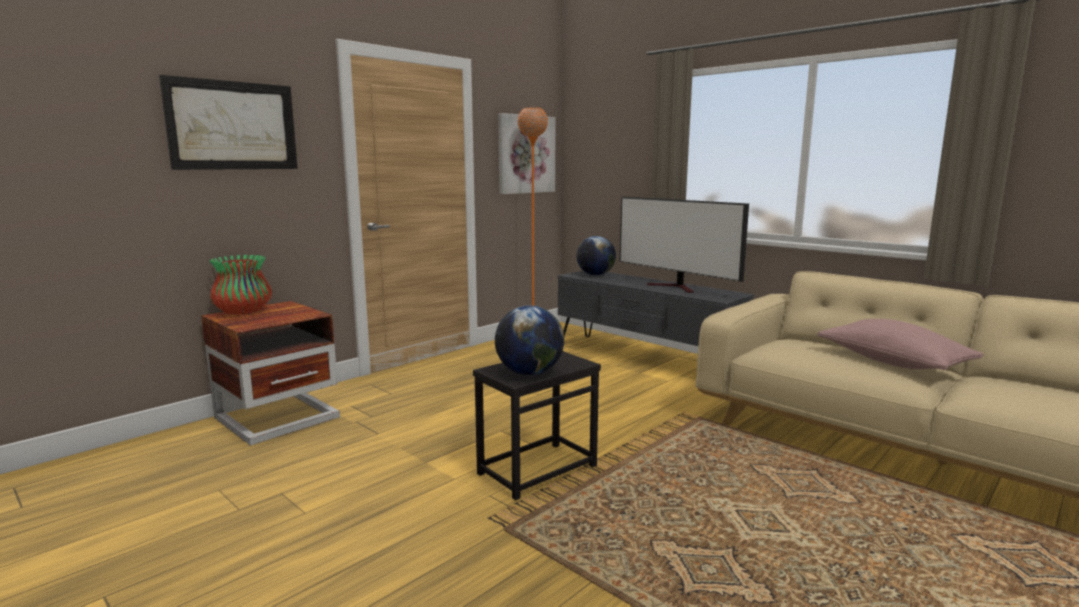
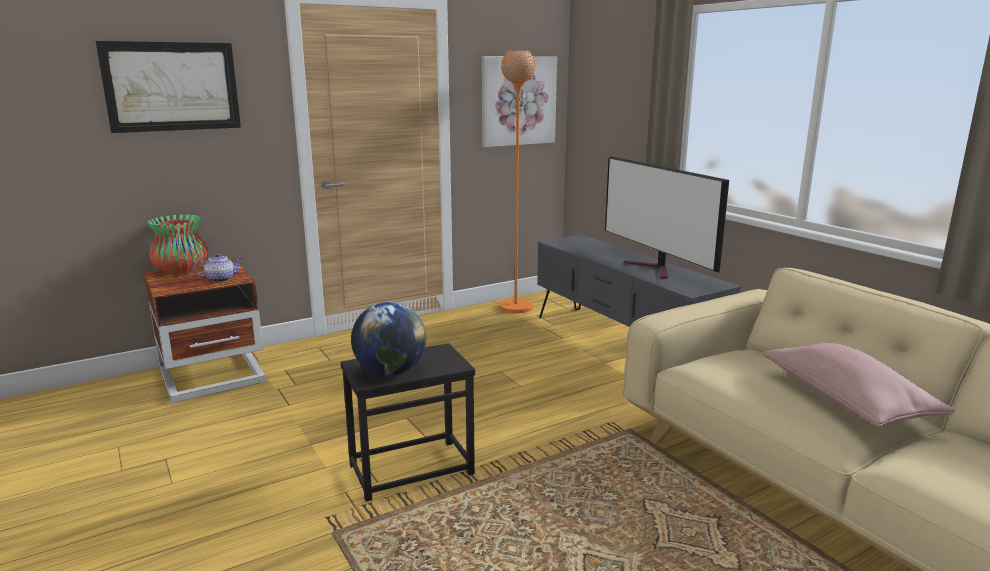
camera: 15 degrees right, 5 degrees up
globe [576,236,616,275] -> none
none -> teapot [194,253,242,283]

